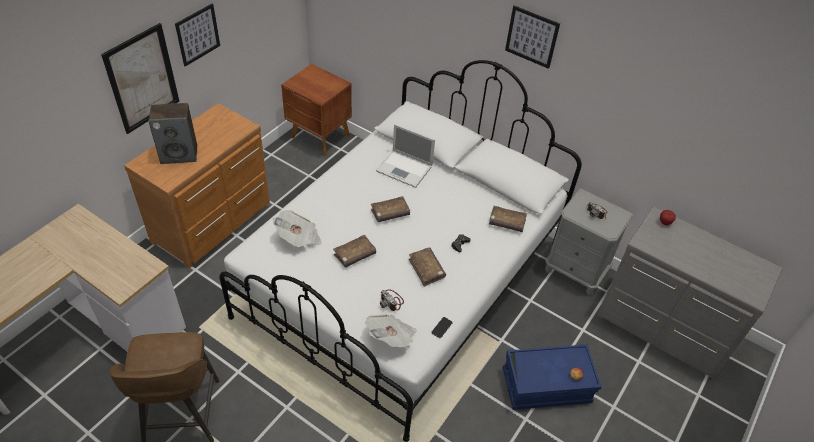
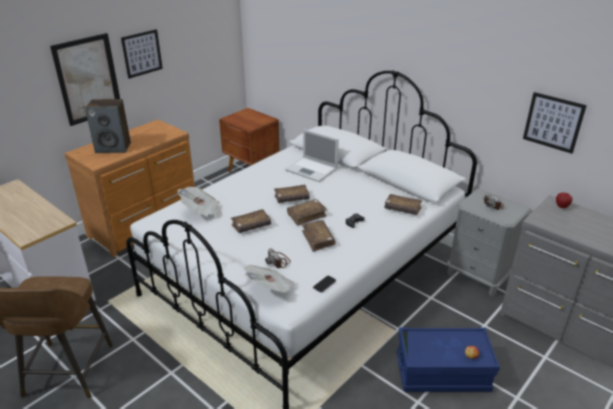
camera: 10 degrees right, 15 degrees down
picture [505,6,560,69] -> picture moved to [523,92,587,154]
none -> brown book [287,199,327,225]

